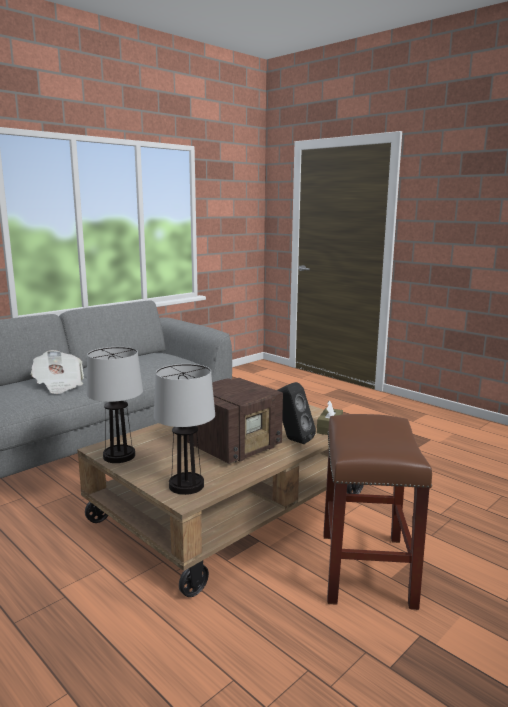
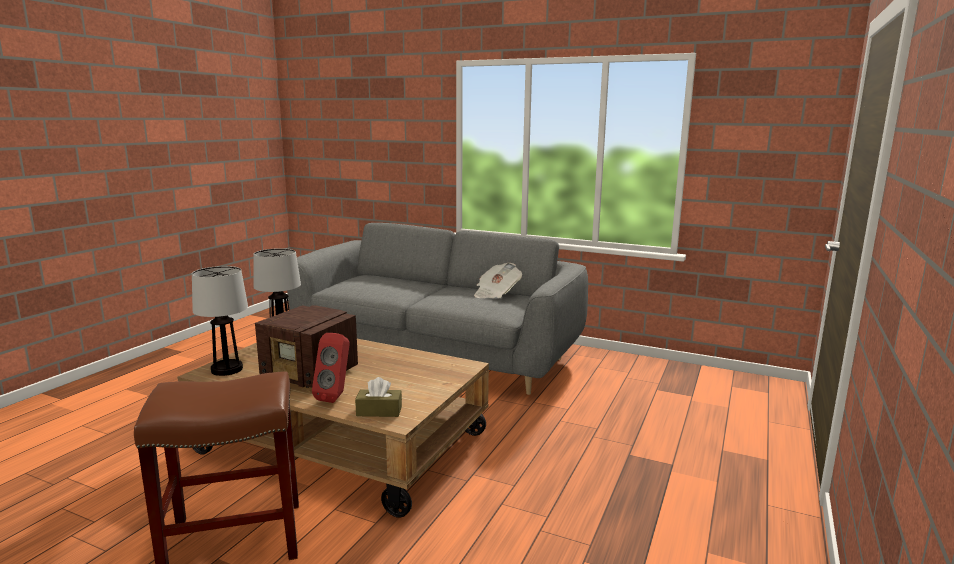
camera: 70 degrees right, 0 degrees up
newspaper [31,350,84,394] -> newspaper moved to [474,263,522,298]
black speaker [277,382,316,444] -> red speaker [312,333,350,403]

